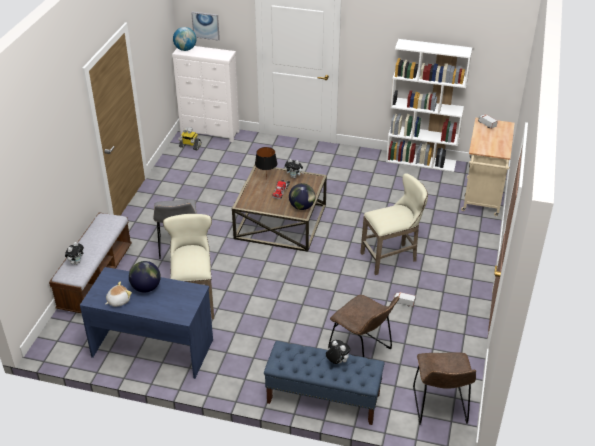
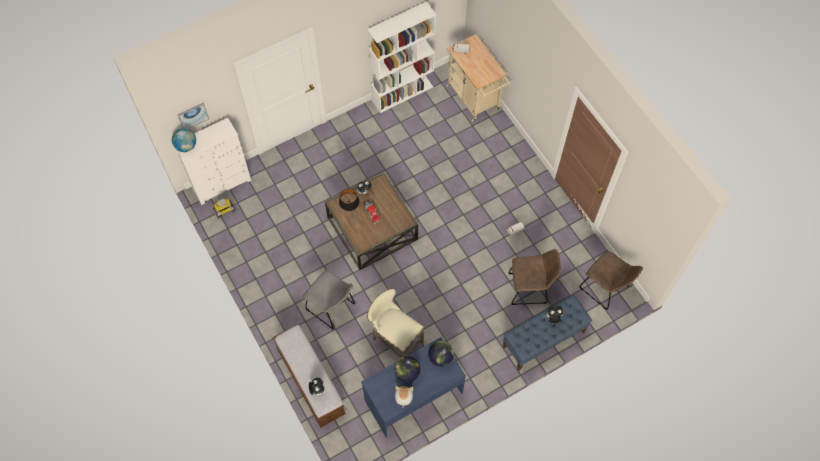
camera: 45 degrees left, 25 degrees up
globe [289,183,315,210] -> globe moved to [428,341,454,367]
beige stool [360,173,428,275] -> none

